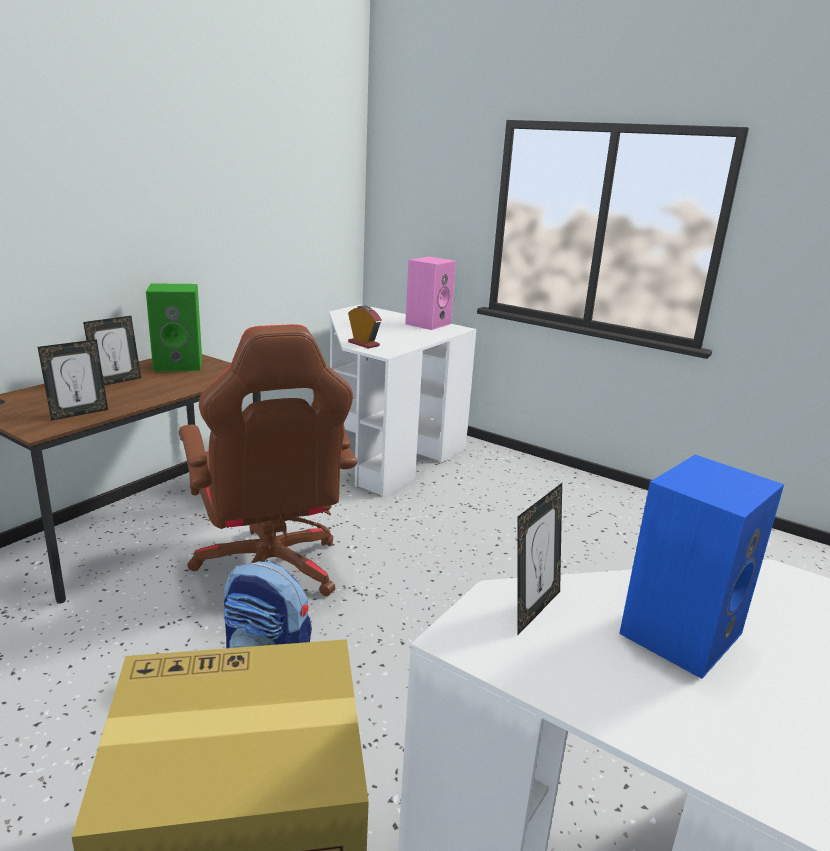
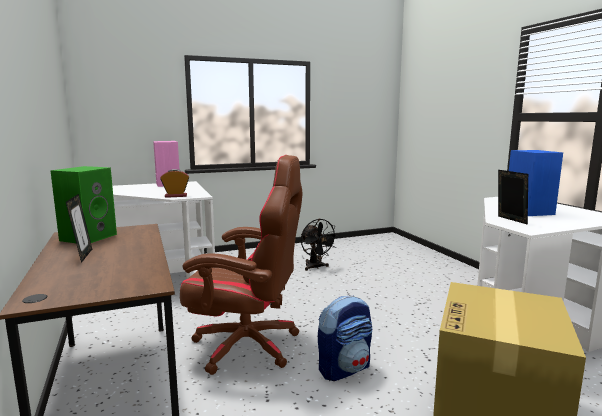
camera: 55 degrees left, 10 degrees down
picture frame [38,339,108,421] -> none
none -> black fan [301,219,339,271]

